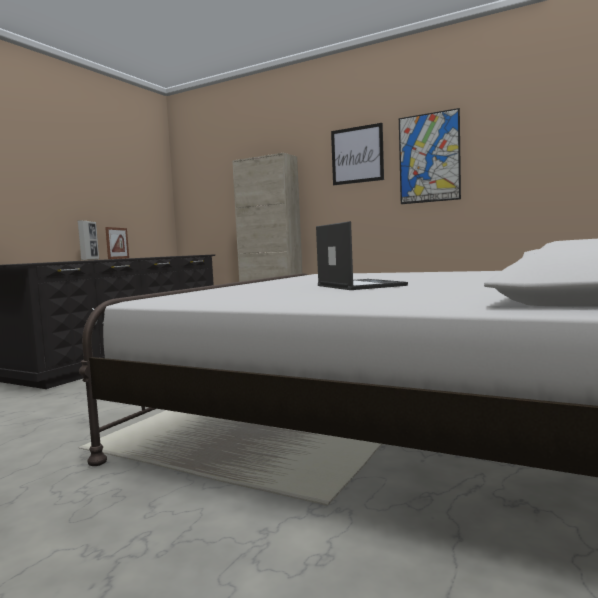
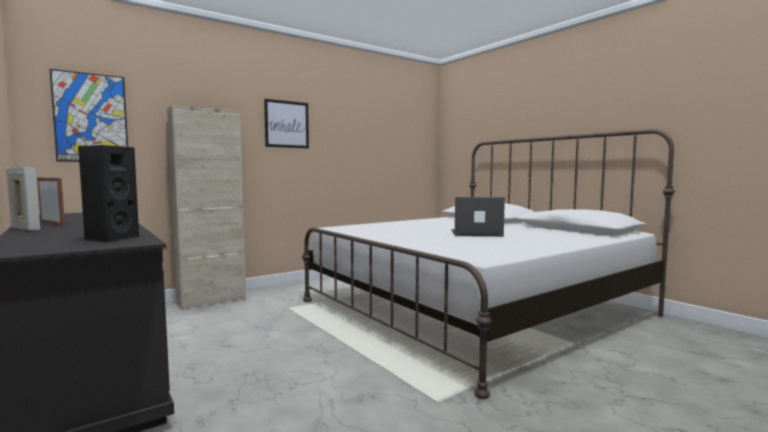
camera: 65 degrees left, 0 degrees up
picture [399,108,461,204] -> picture moved to [50,69,128,162]
none -> black speaker [78,145,139,243]

